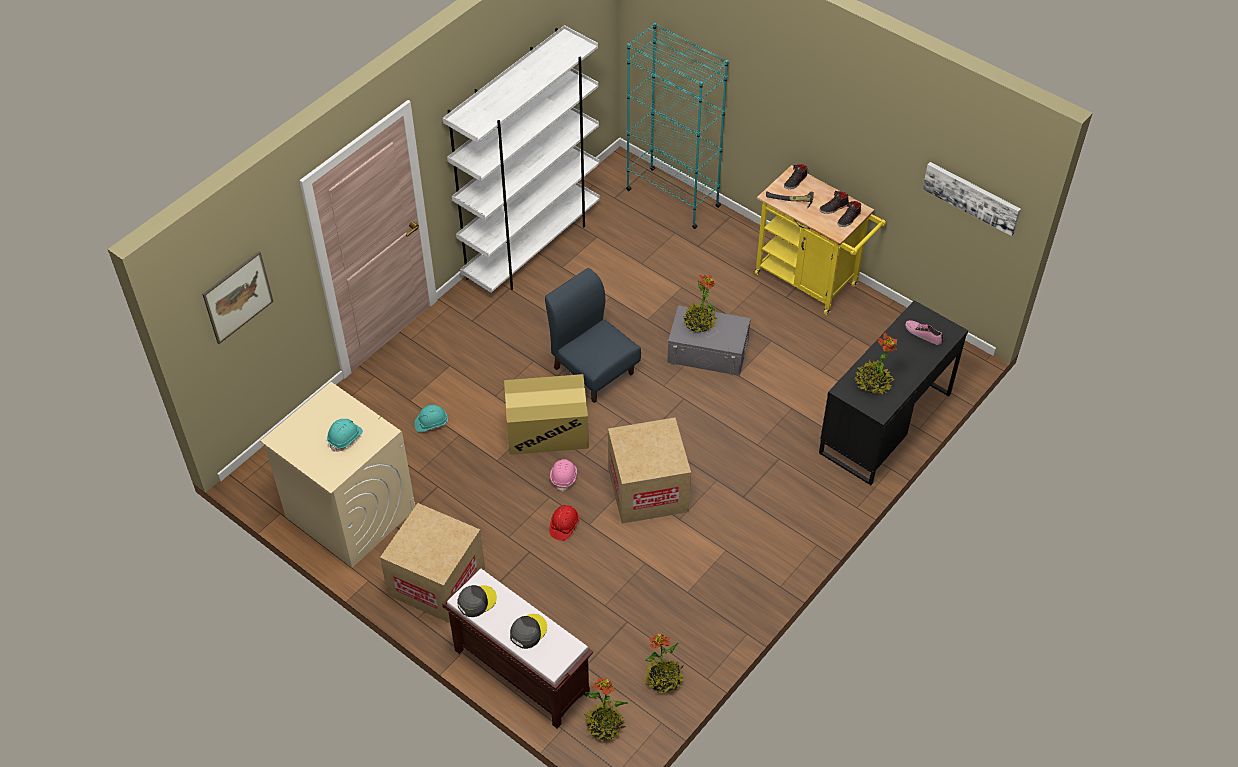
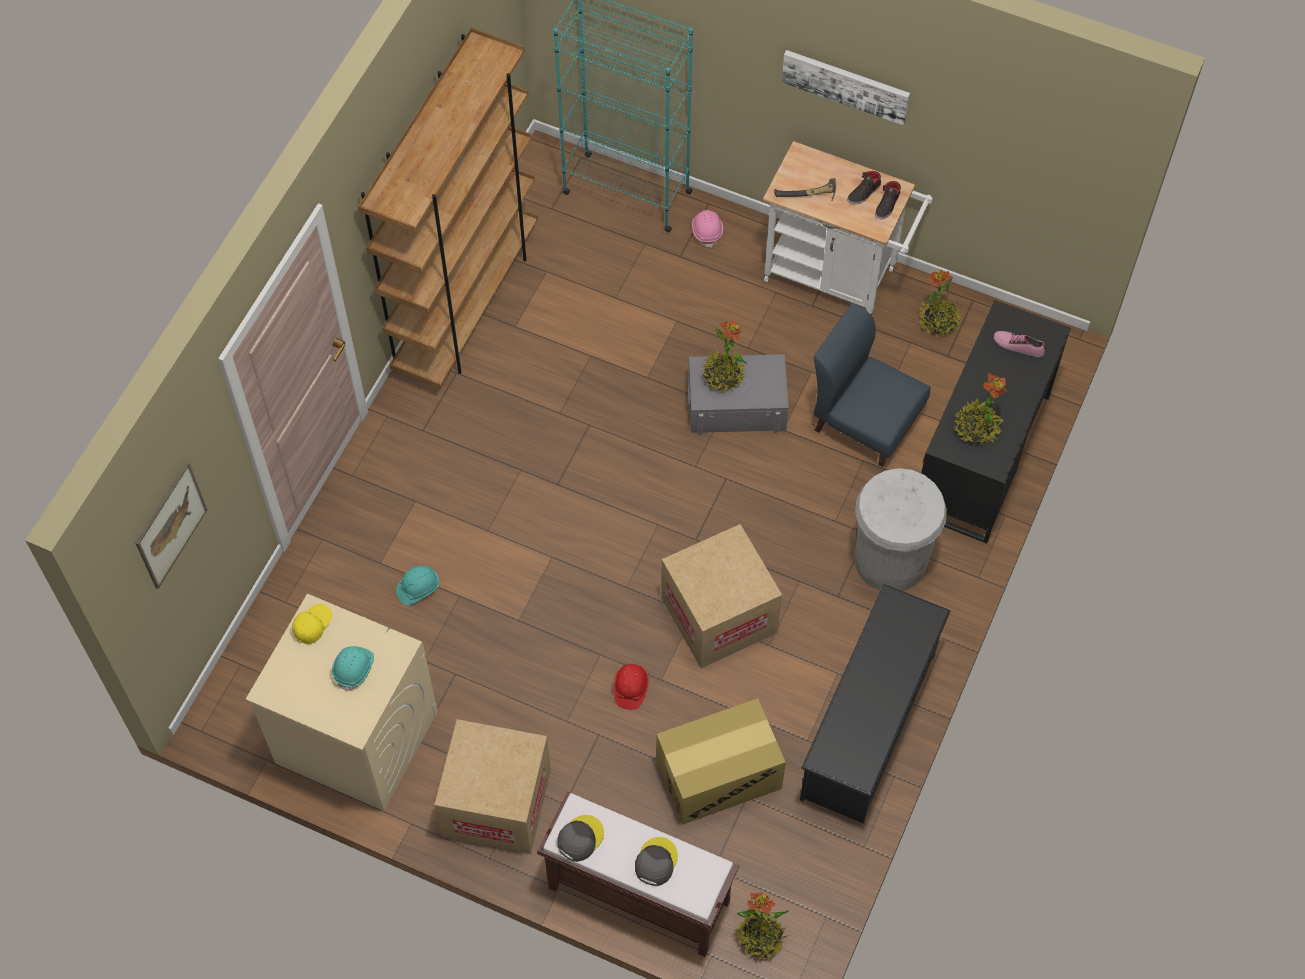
camera: 15 degrees left, 10 degrees up
white bookcase [443,25,600,293] -> brown bookcase [358,27,538,389]
cardboard box [504,374,589,455] -> cardboard box moved to [656,698,786,825]
blue chair [545,268,641,403] -> blue chair moved to [814,303,930,467]
pink hard hat [550,459,577,492] -> pink hard hat moved to [692,210,723,248]
potted plant [644,634,684,694] -> potted plant moved to [919,269,962,337]
yellow cart [755,165,886,315] -> white cart [763,141,933,317]
black shoe [784,164,807,189] -> none
picture [923,162,1021,236] -> picture moved to [782,50,910,125]
none -> yellow cap [292,604,332,644]
none -> black shoe rack [800,584,951,823]
none -> white trash can [855,468,947,591]

